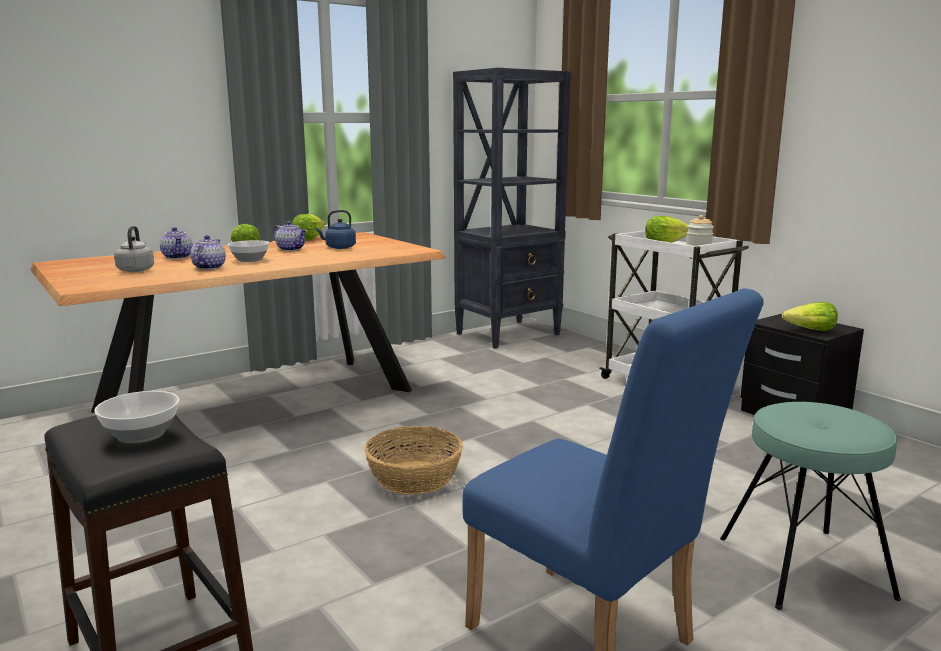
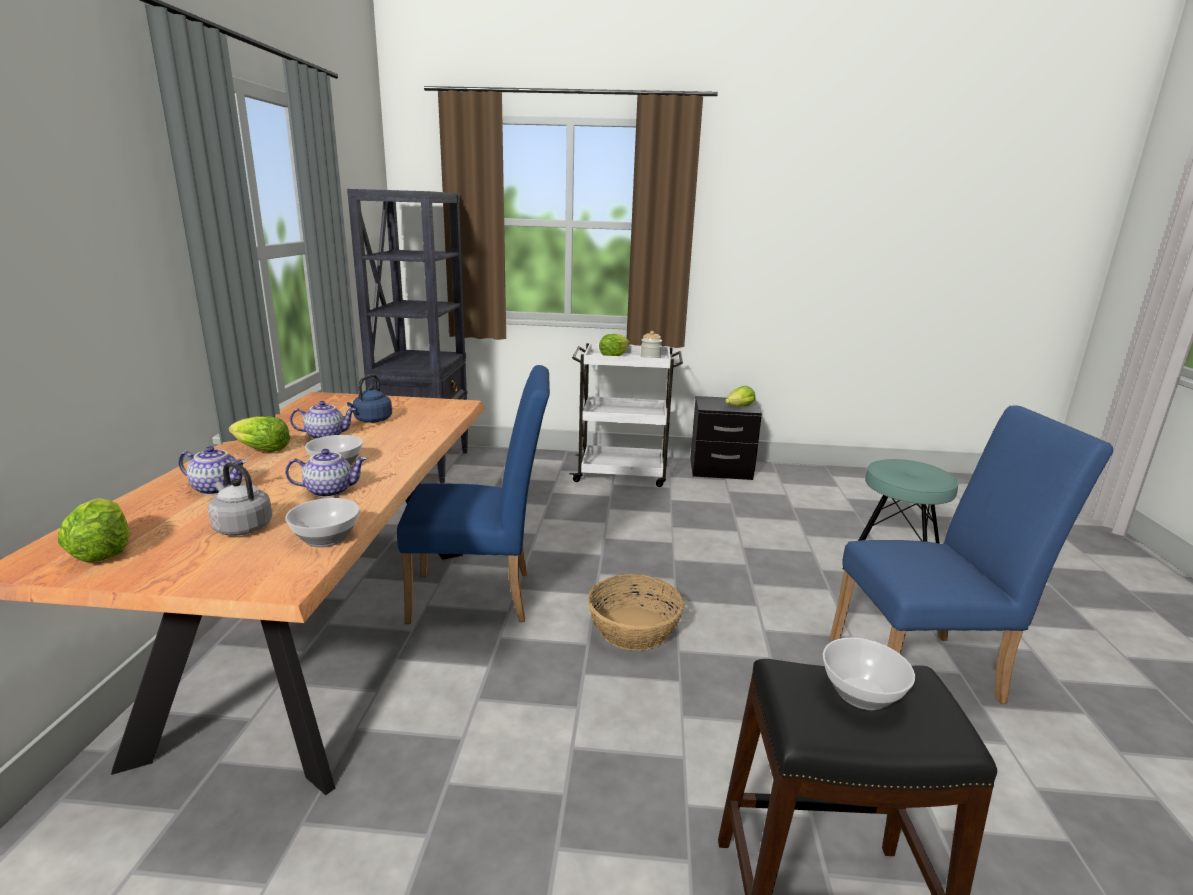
camera: 50 degrees left, 5 degrees up
teapot [191,235,226,270] -> teapot turned 120 degrees clockwise [285,449,367,498]
lettuce [292,214,325,241] -> lettuce moved to [58,498,130,562]
none -> bowl [285,498,360,547]
none -> blue chair [397,365,550,624]

